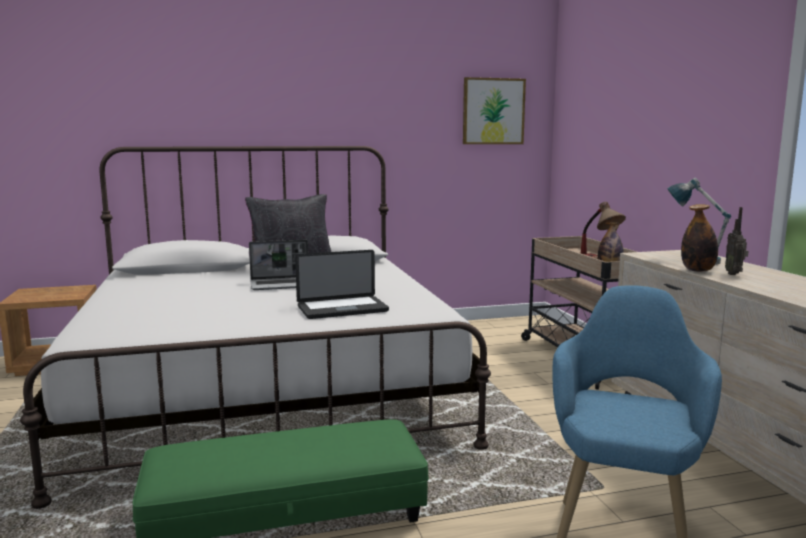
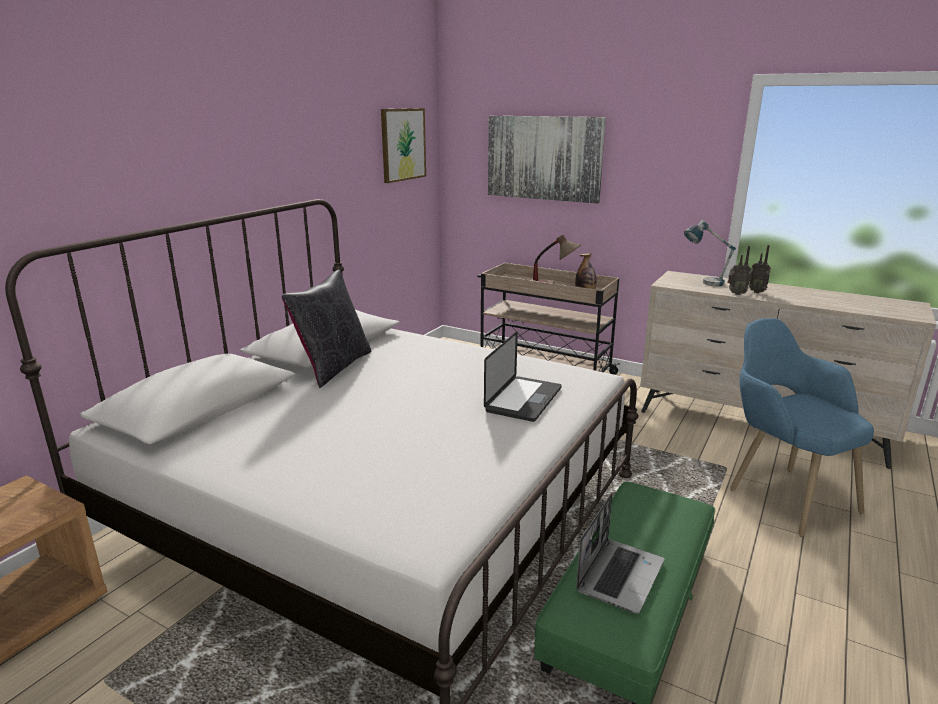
camera: 45 degrees left, 10 degrees up
laptop [249,240,308,290] -> laptop moved to [576,493,664,614]
bottle [681,204,718,272] -> radio [728,246,751,295]
none -> picture [488,116,606,204]

